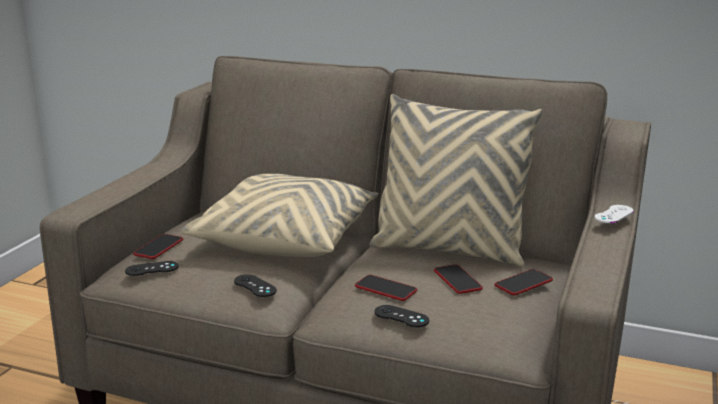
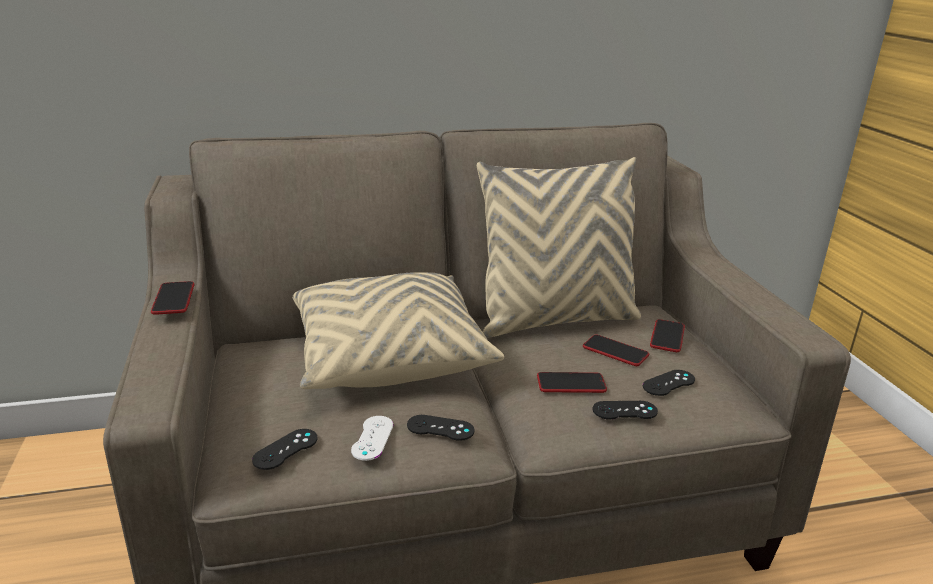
camera: 35 degrees left, 5 degrees up
phone [133,234,183,259] -> phone moved to [151,281,195,315]
white game controller [595,205,634,223] -> white game controller moved to [351,416,393,461]
none -> black game controller [643,370,695,396]

